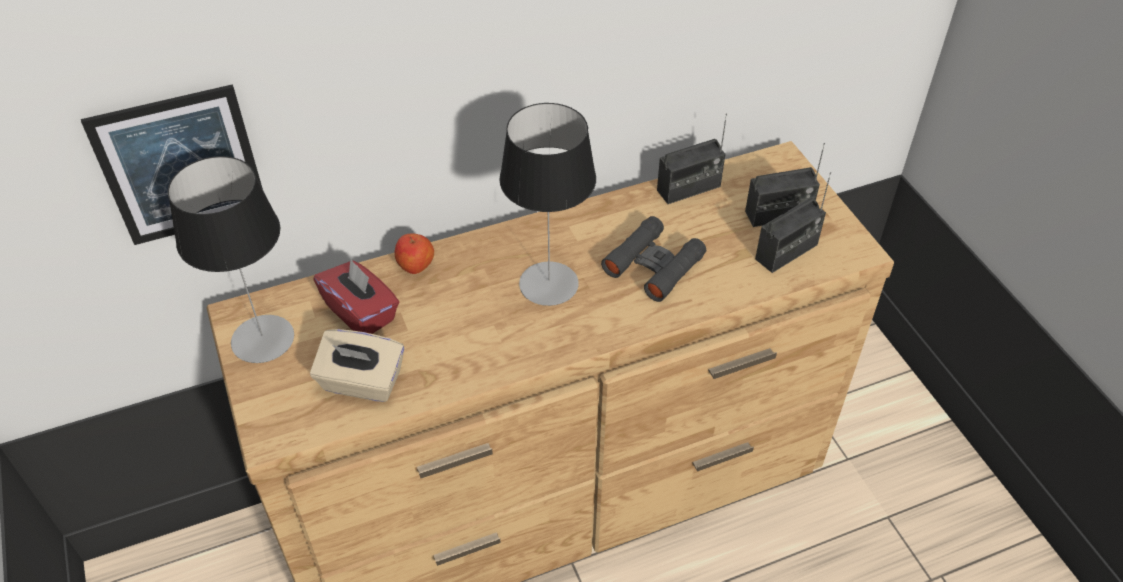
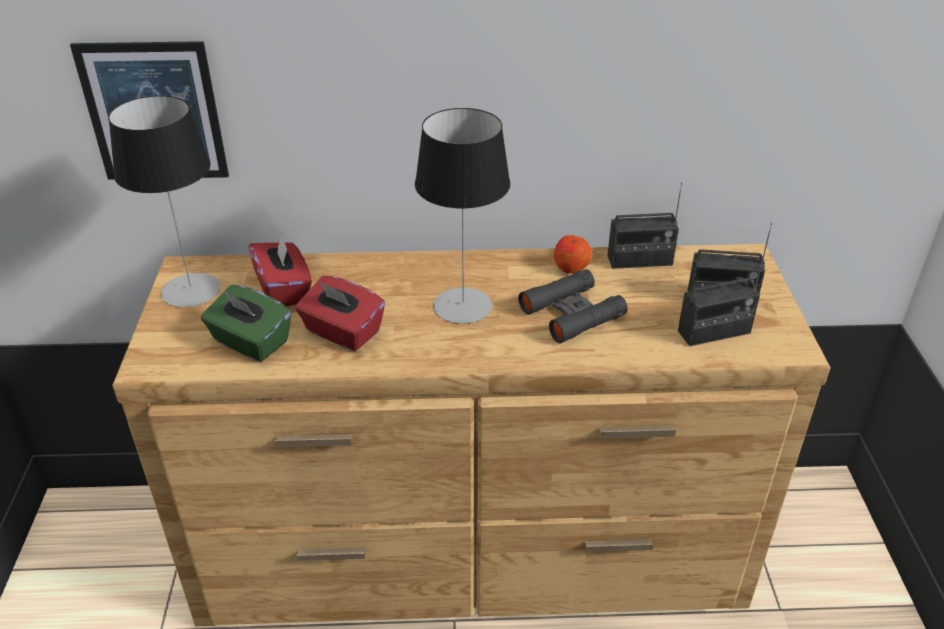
camera: 20 degrees right, 10 degrees down
beige tissue box [310,329,404,402] -> green tissue box [201,285,291,361]
apple [395,233,434,274] -> apple moved to [554,235,592,274]
none -> red tissue box [295,276,385,351]

